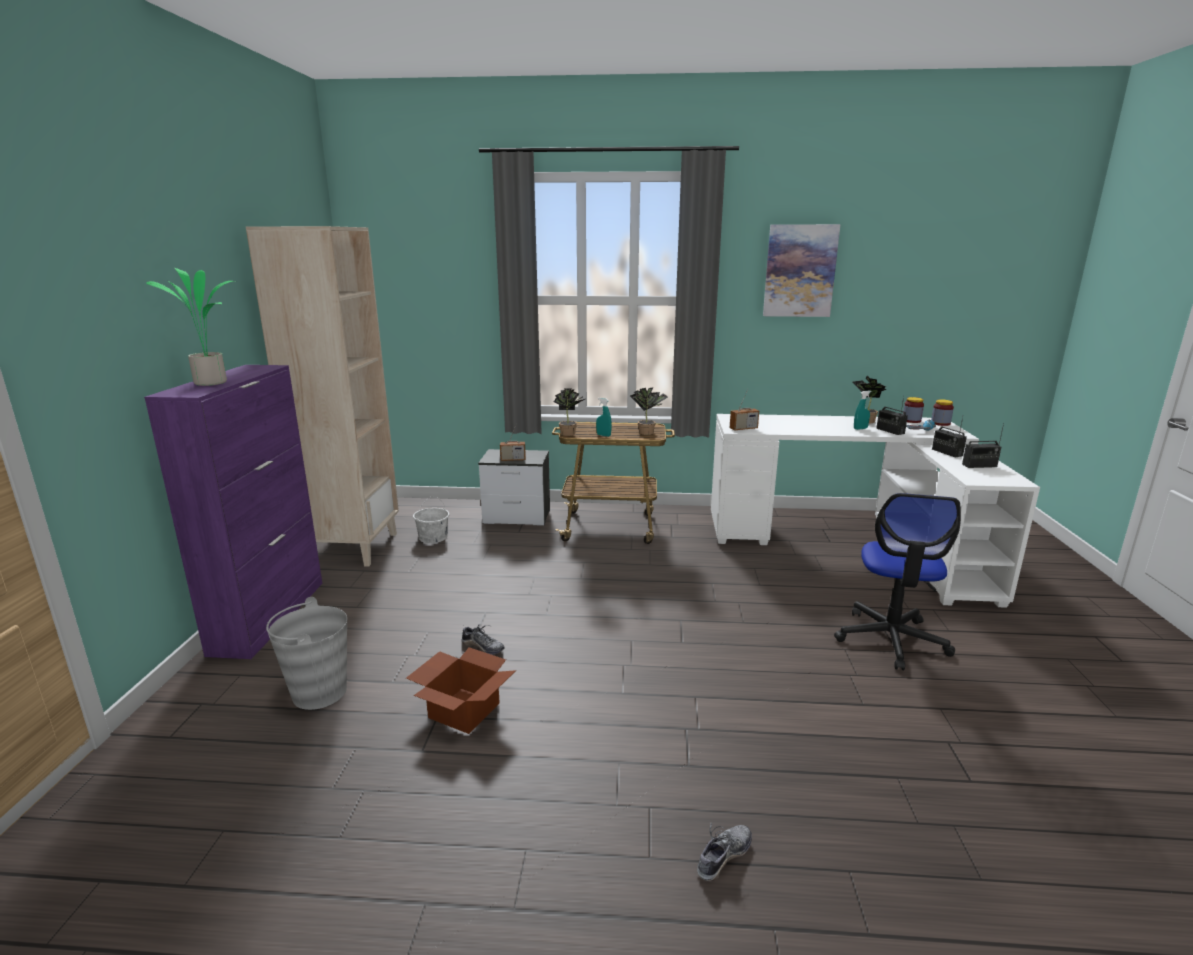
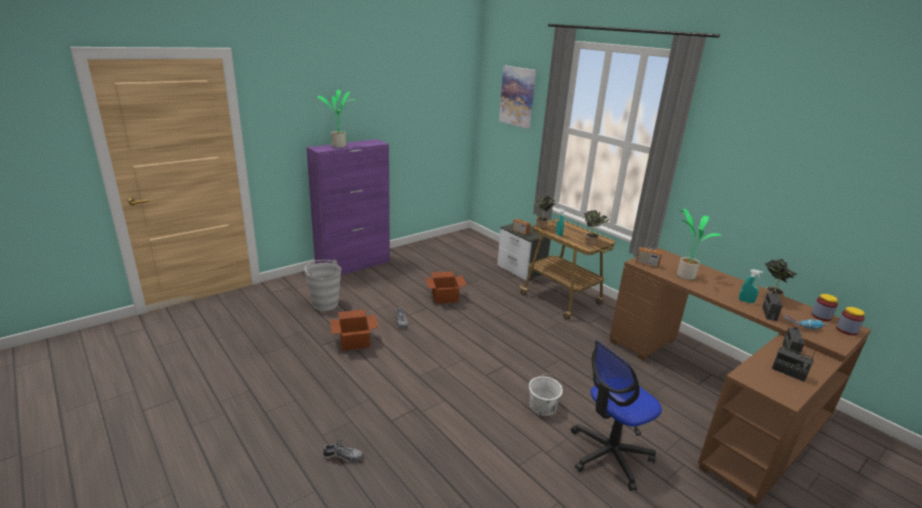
camera: 45 degrees right, 5 degrees up
beige bookcase [246,226,399,567] -> none
white bucket [413,497,449,543] -> white bucket moved to [529,373,563,416]
white desk [711,414,1040,608] -> brown desk [609,248,871,506]
picture [763,224,841,317] -> picture moved to [499,66,536,129]
none -> cardboard box [425,271,467,304]
none -> potted plant [677,209,722,280]

